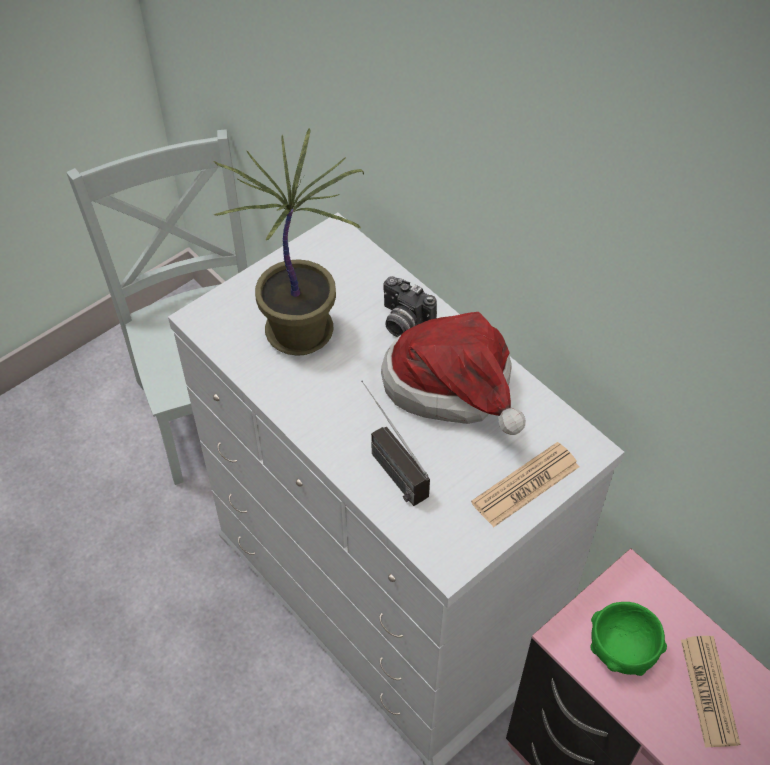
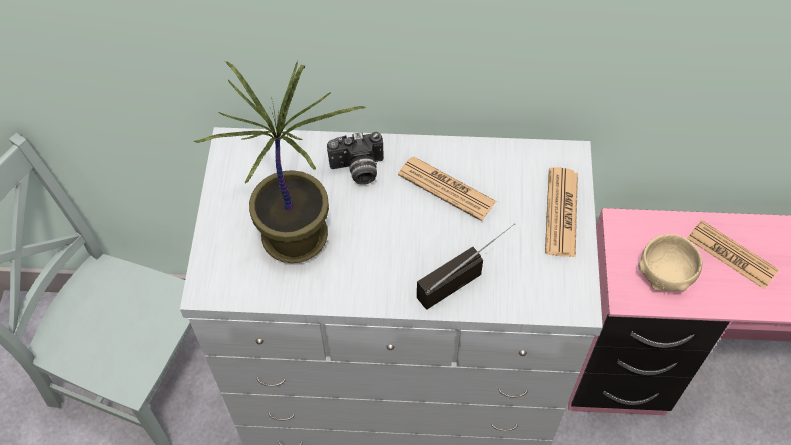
camera: 45 degrees left, 5 degrees up
radio [361,380,430,506] -> radio turned 135 degrees clockwise [417,224,515,310]
hat [381,312,525,435] -> newspaper [398,157,496,221]
green bowl [590,602,667,676] -> beige bowl [638,234,702,291]

